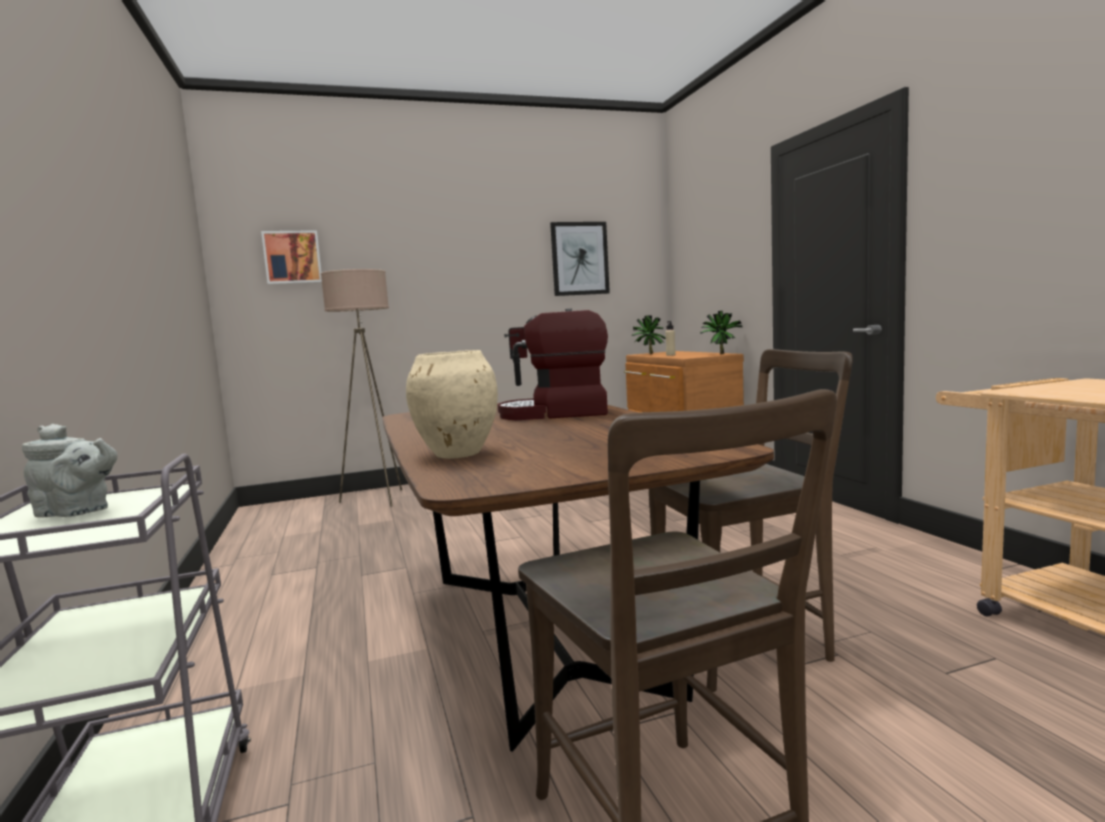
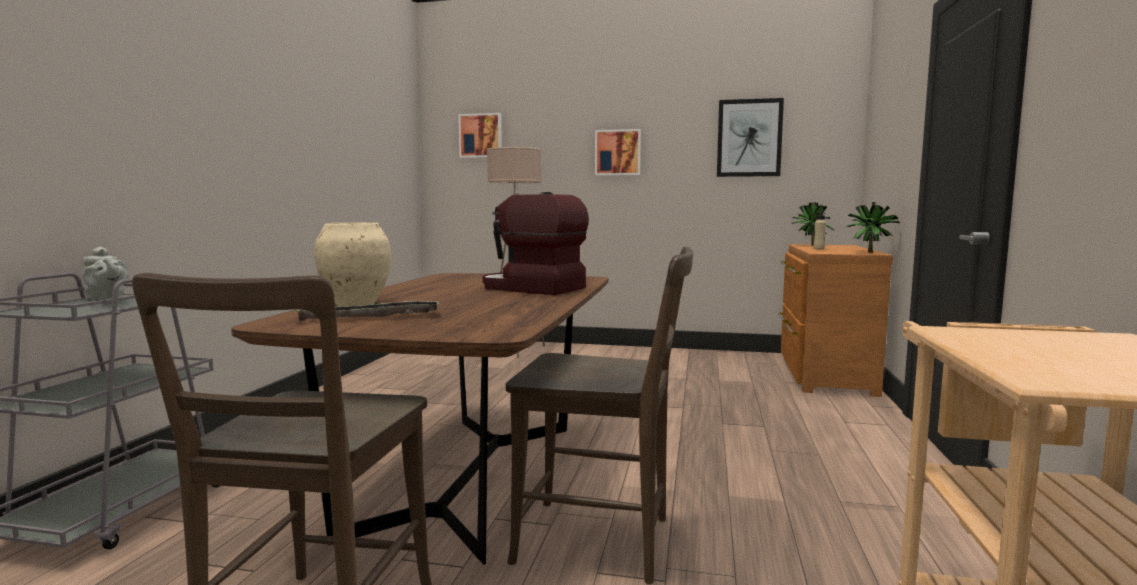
camera: 30 degrees right, 0 degrees up
none -> tray [293,300,439,321]
none -> picture [595,129,641,176]

